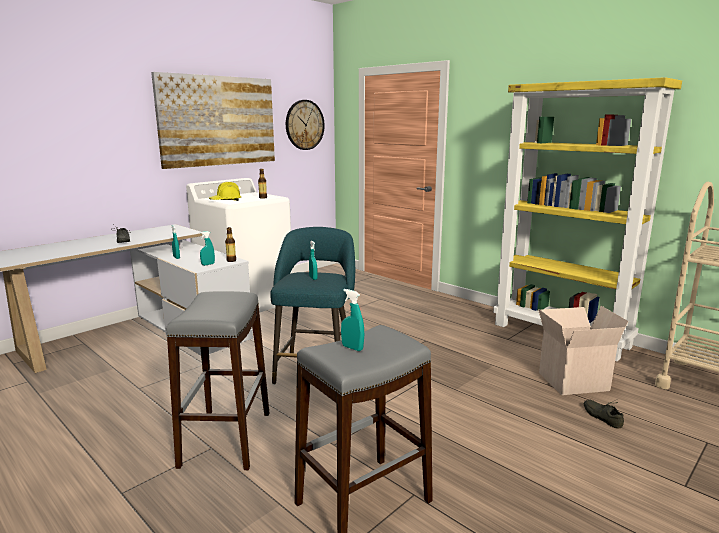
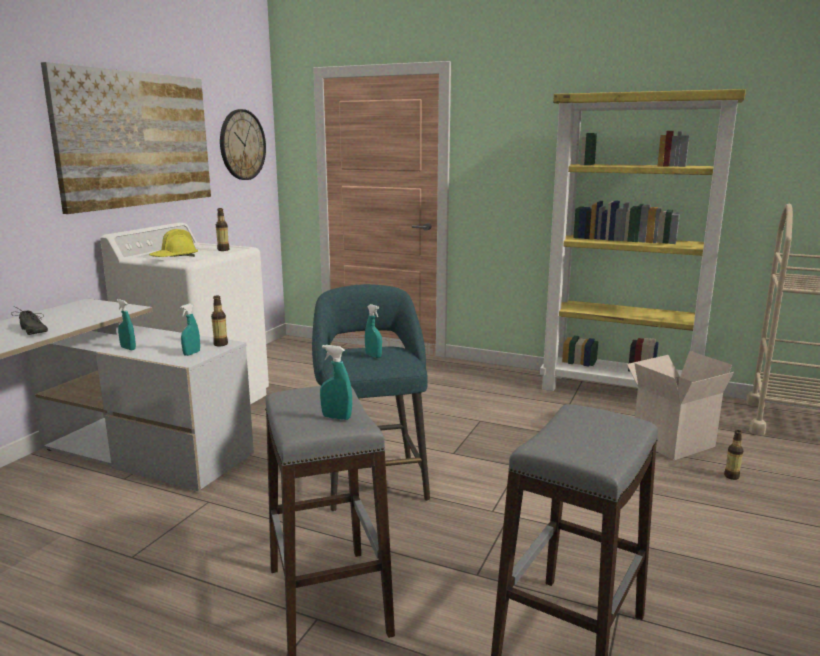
camera: 20 degrees left, 0 degrees up
turquoise spray bottle [341,289,364,351] -> turquoise spray bottle moved to [320,345,352,420]
grey shoe [584,400,624,428] -> bottle [724,430,743,480]

